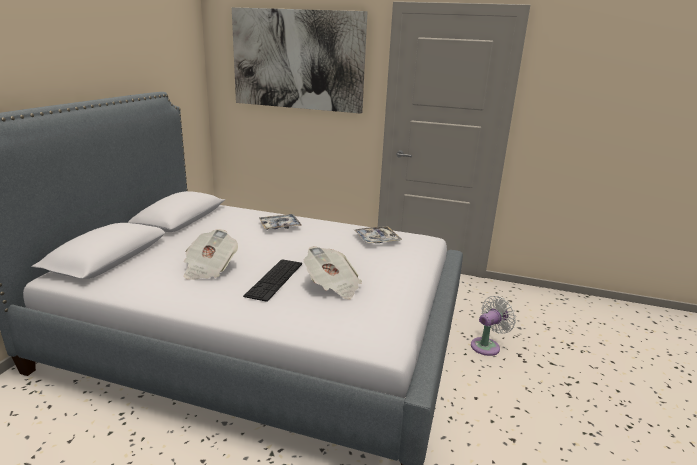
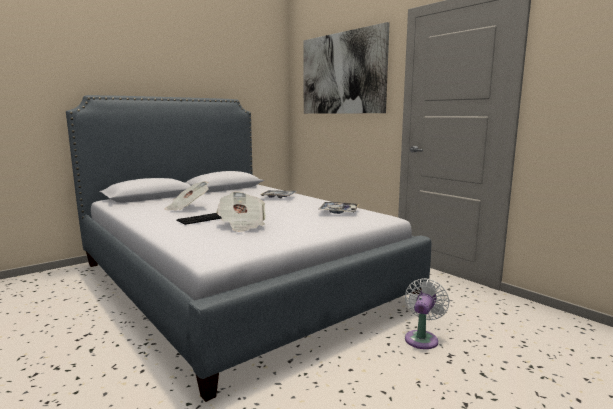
camera: 35 degrees right, 10 degrees down
white fan [471,296,516,356] -> white fan turned 60 degrees counterclockwise [405,278,450,349]

